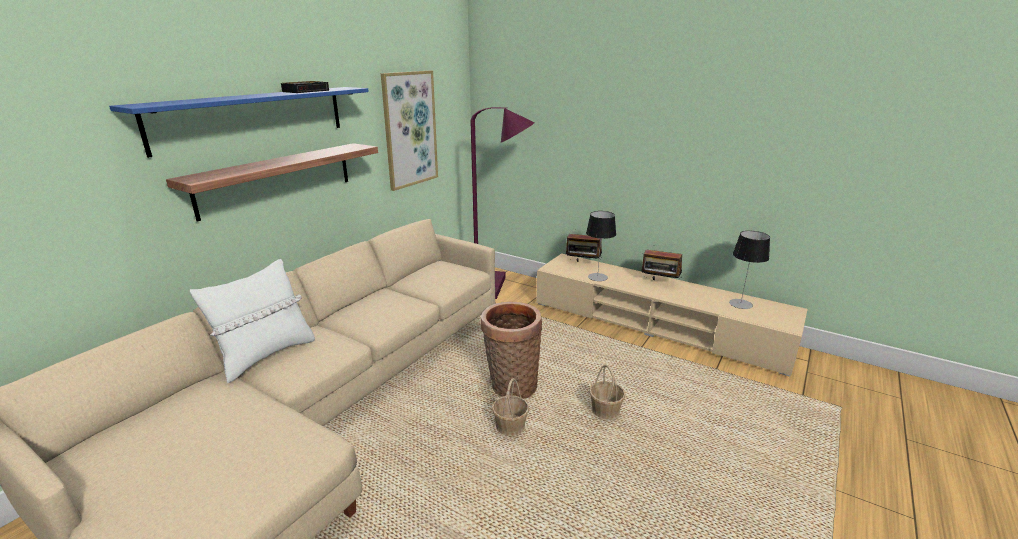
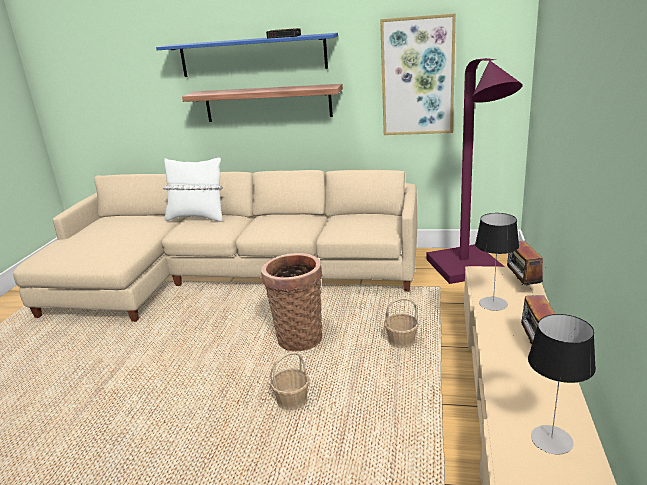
camera: 70 degrees right, 0 degrees up
basket [492,378,529,436] -> basket moved to [384,298,419,348]

